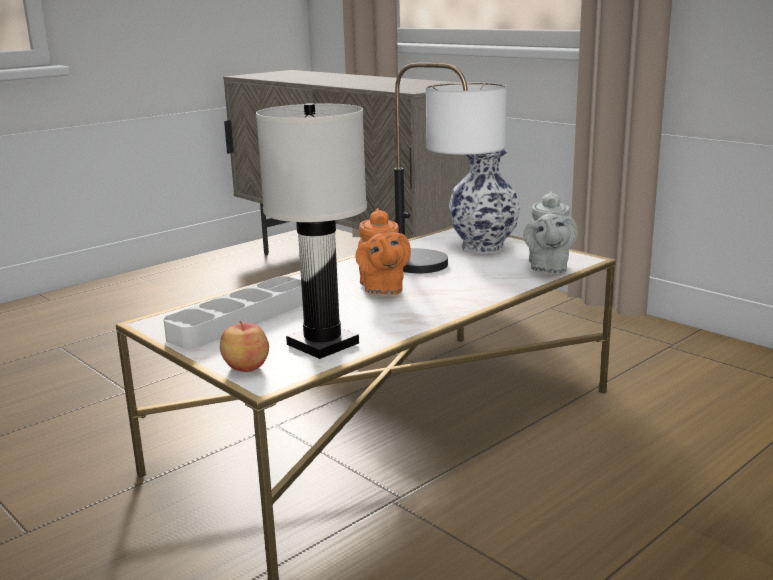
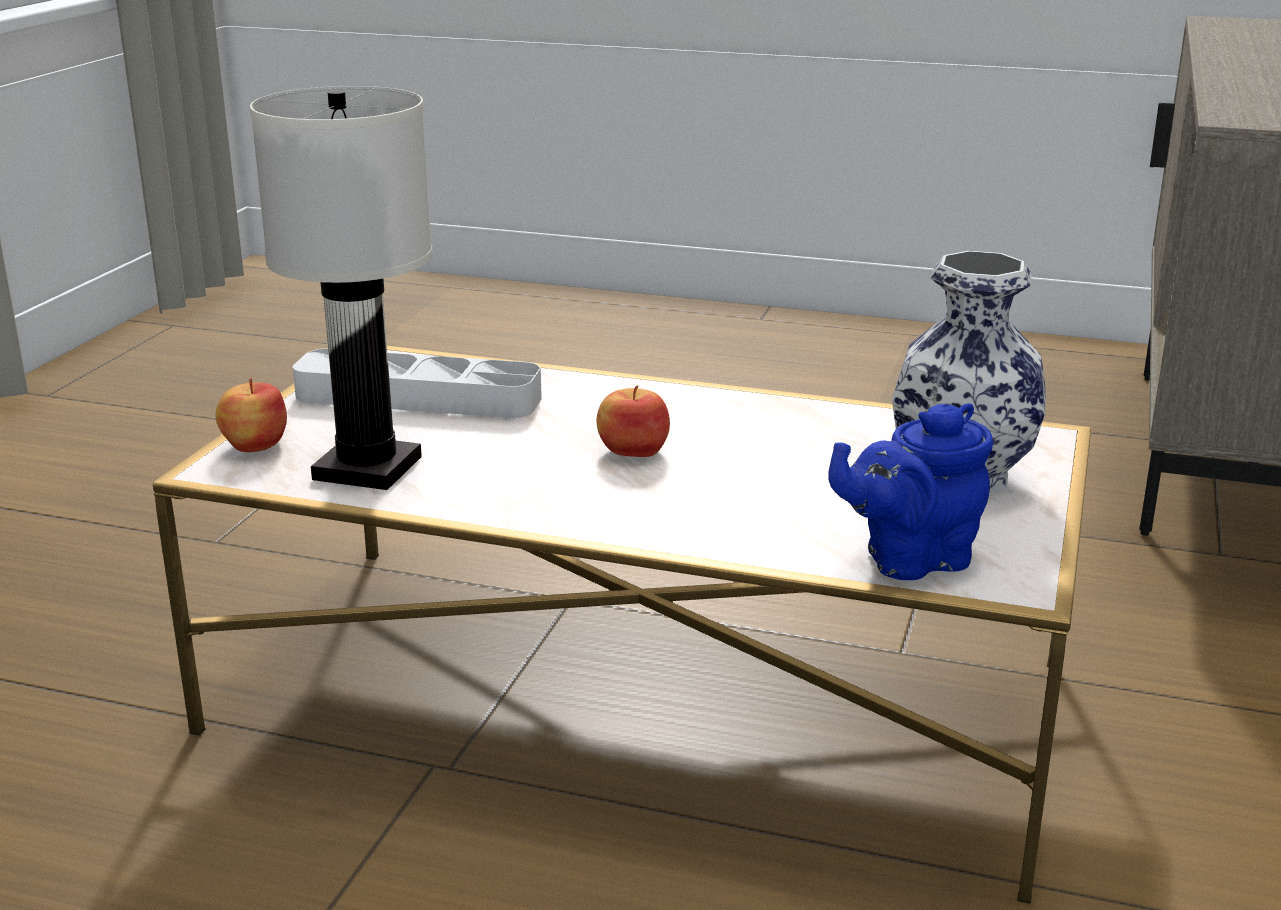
camera: 60 degrees right, 5 degrees up
orange teapot [356,208,411,295] -> apple [597,385,670,457]
table lamp [394,63,507,273] -> none
grey teapot [523,191,578,274] -> blue teapot [828,403,993,580]

